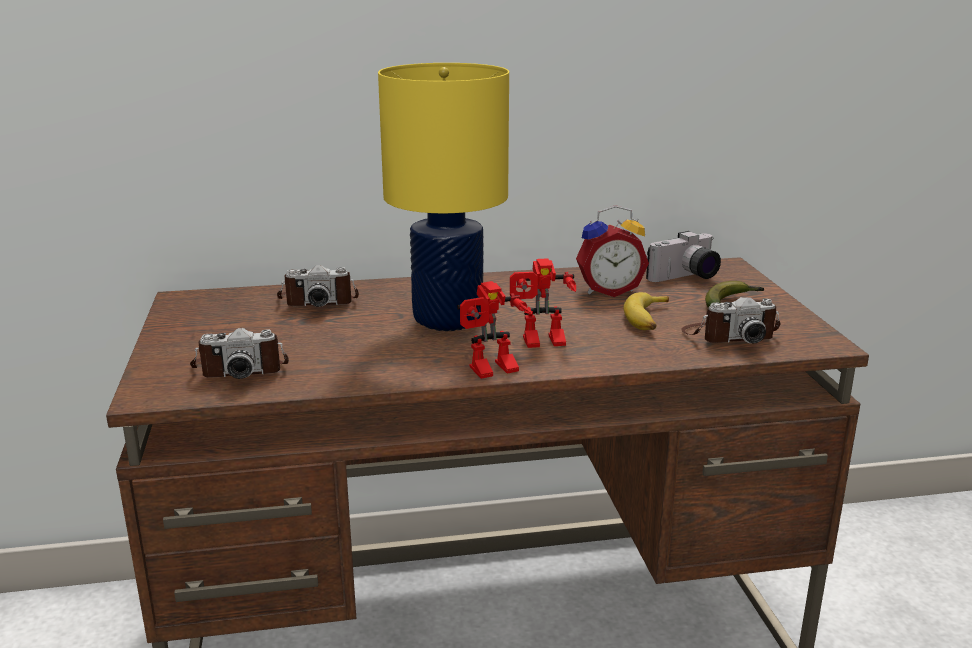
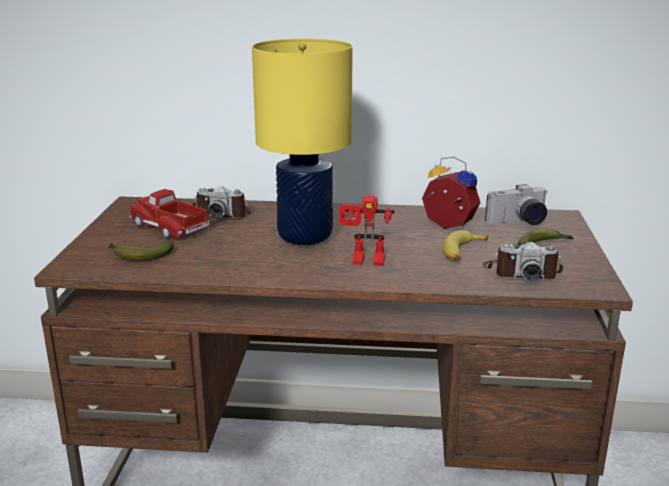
camera: 15 degrees right, 0 degrees up
camera [190,328,289,379] -> banana [108,242,174,260]
toy robot [457,281,532,379] -> none
alarm clock [576,205,649,297] -> alarm clock turned 150 degrees counterclockwise [422,156,480,230]
none -> toy truck [129,189,210,239]

